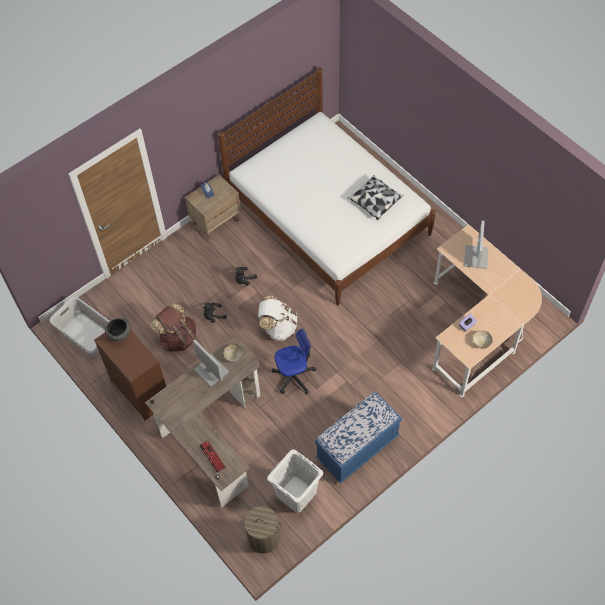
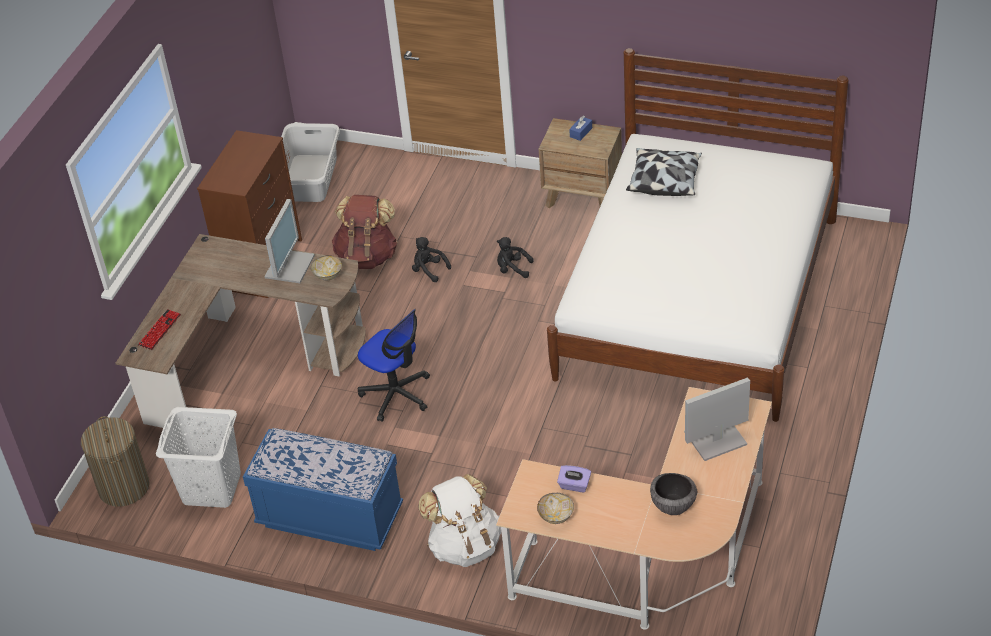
camera: 60 degrees right, 15 degrees down
bowl [105,318,130,342] -> bowl moved to [650,473,697,515]
white backpack [258,296,297,341] -> white backpack moved to [418,474,502,567]
pillow [348,175,403,220] -> pillow moved to [626,148,702,196]

